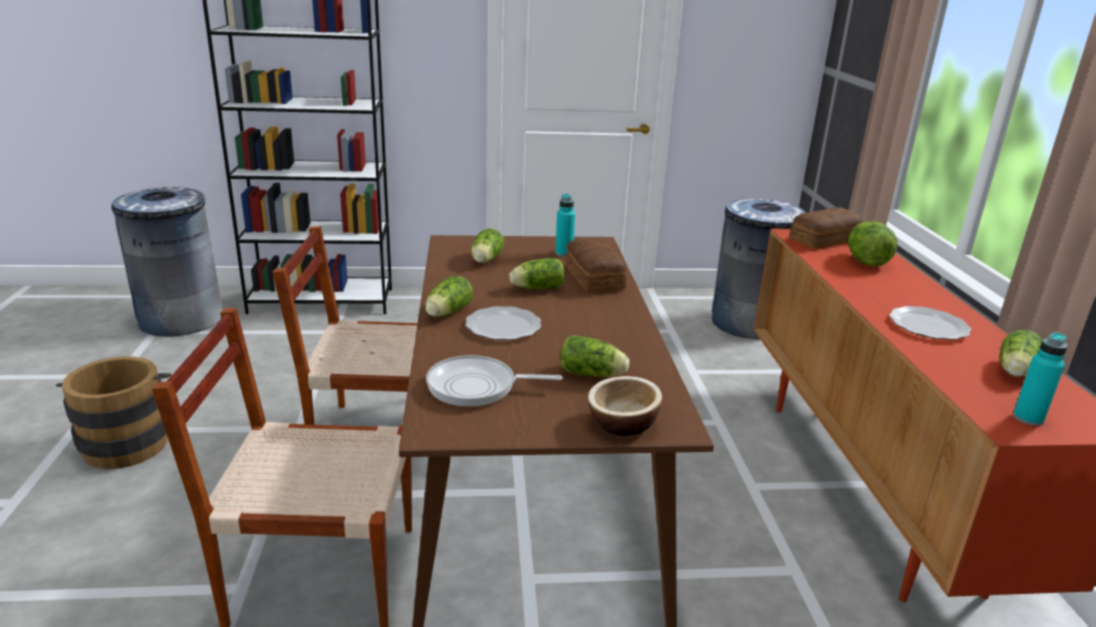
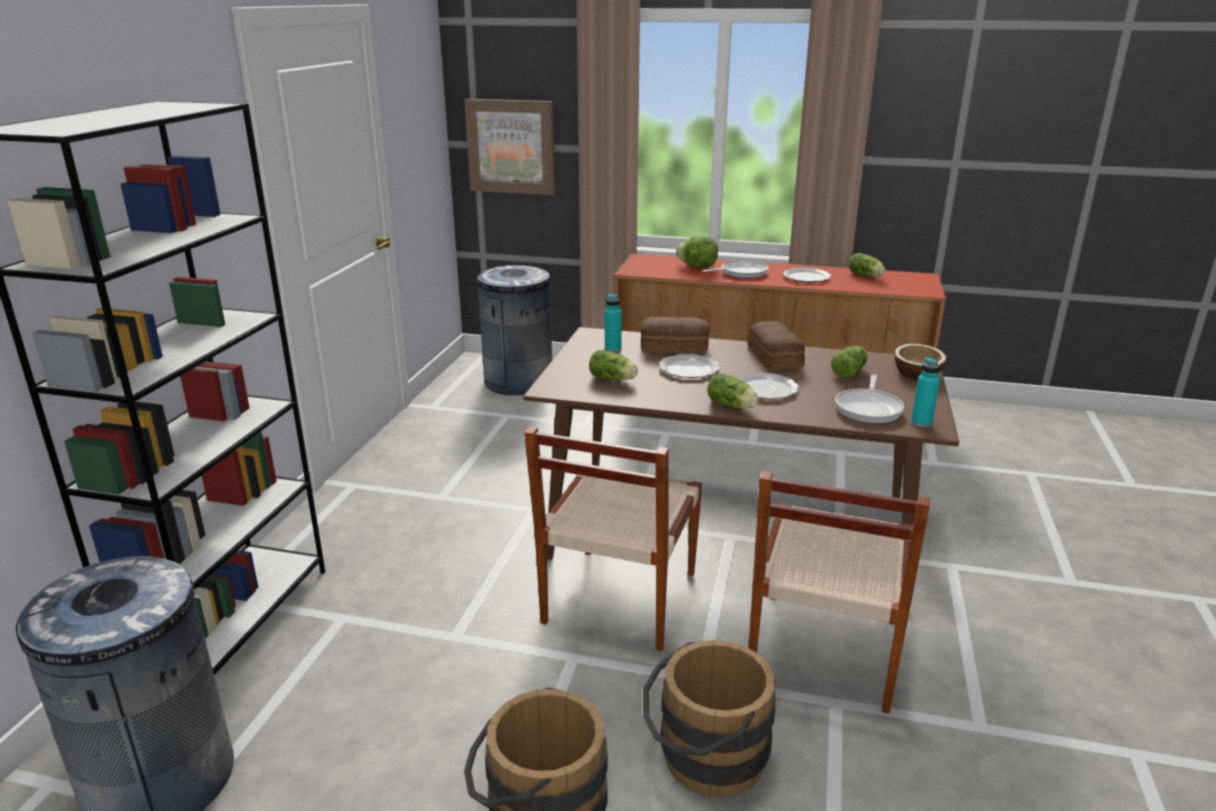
camera: 70 degrees left, 0 degrees up
lettuce [509,258,565,289] -> plate [659,354,720,378]
bread [789,208,863,249] -> bread moved to [747,321,805,370]
turquoise bottle [1013,333,1067,426] -> turquoise bottle moved to [911,357,940,427]
none -> picture [464,99,555,195]
none -> brown bucket [643,640,776,798]
none -> frying pan [702,260,768,278]

